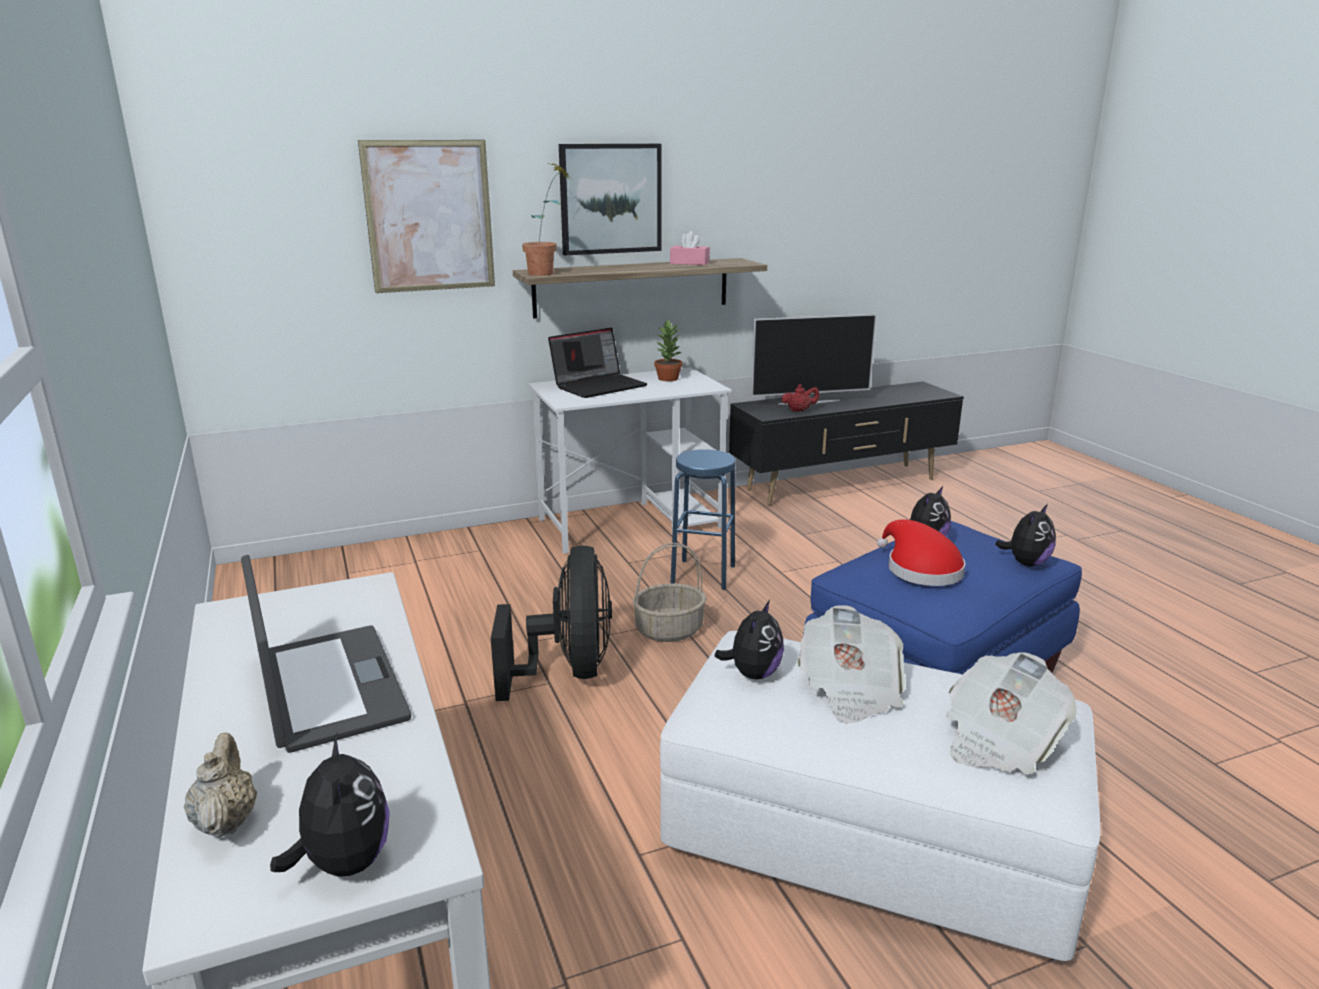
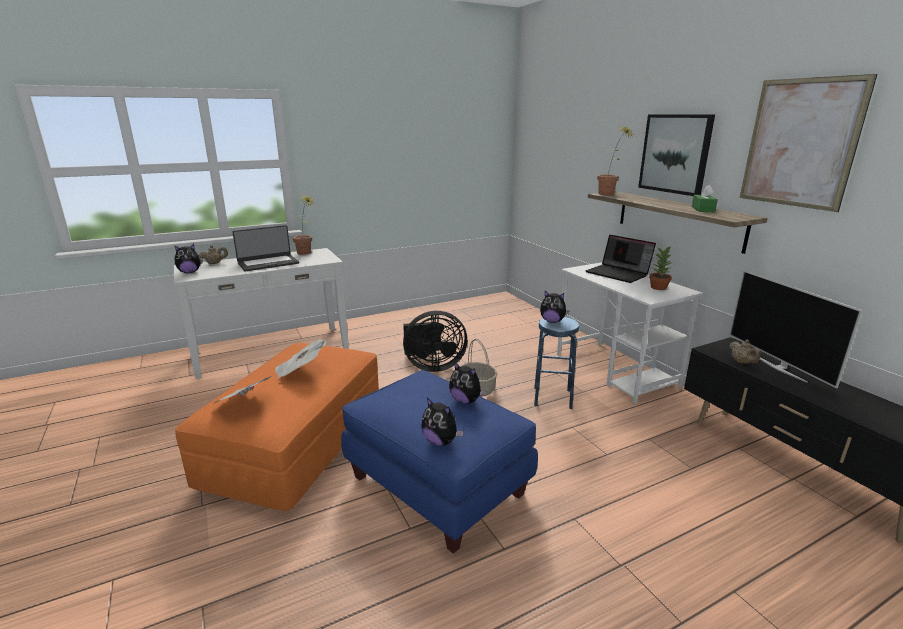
camera: 85 degrees right, 0 degrees up
picture [358,140,495,293] -> picture moved to [740,74,877,212]
white ottoman [660,631,1101,961] -> orange ottoman [175,343,379,511]
pink tissue box [670,231,710,265] -> green tissue box [692,185,718,212]
plush toy [715,600,784,679] -> plush toy moved to [540,291,570,323]
red teapot [781,384,820,412] -> beige teapot [729,339,761,364]
red hat [877,519,965,586] -> none
none -> potted plant [293,195,316,255]

